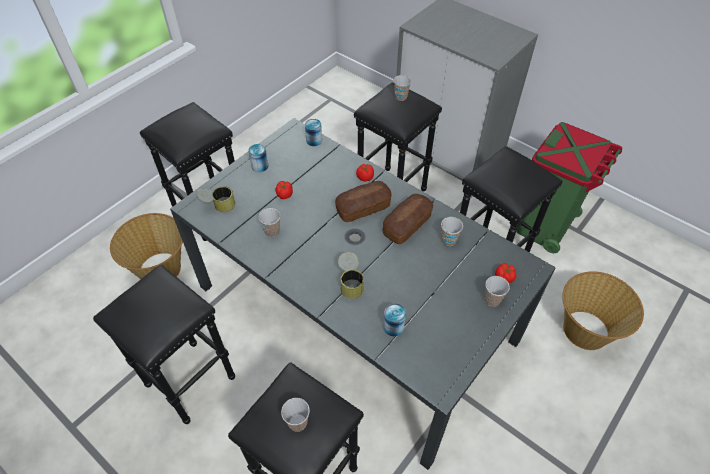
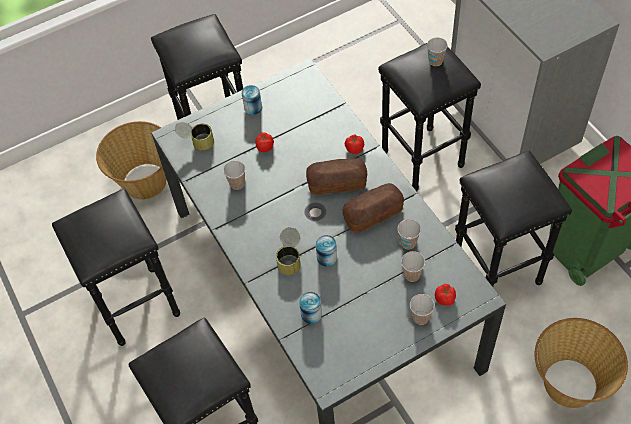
camera: 25 degrees right, 5 degrees up
cup [281,398,310,432] -> cup moved to [401,251,425,282]
can [305,119,322,146] -> can moved to [316,235,337,267]

